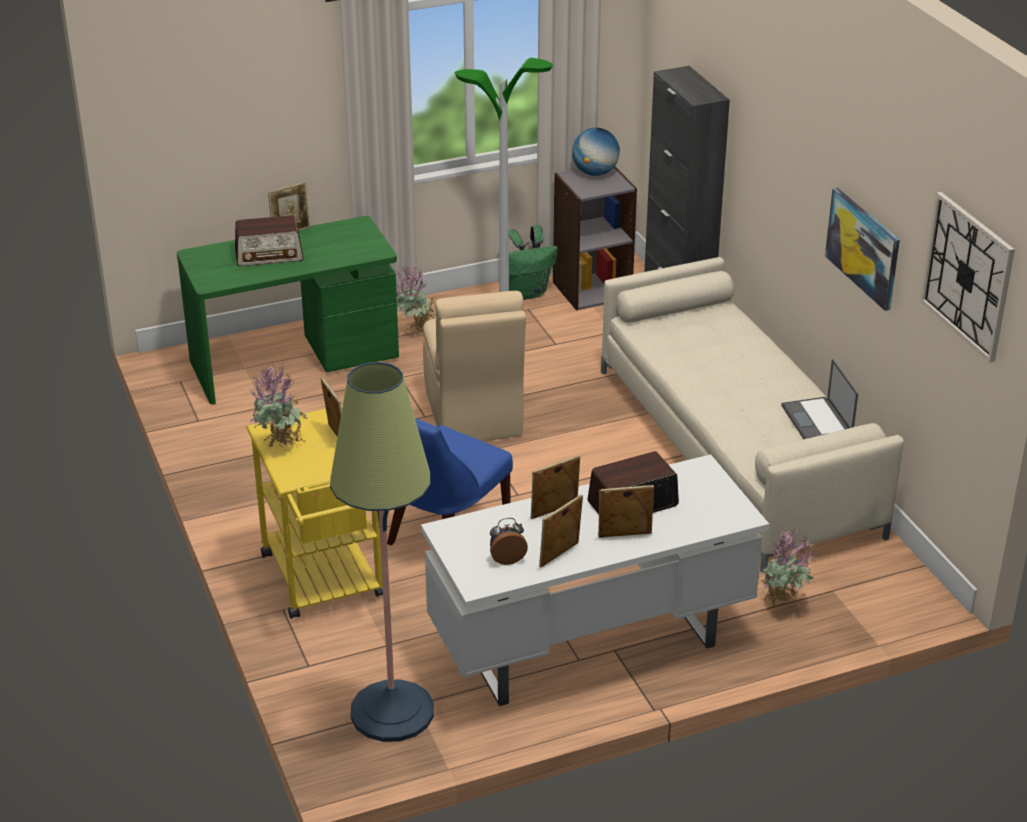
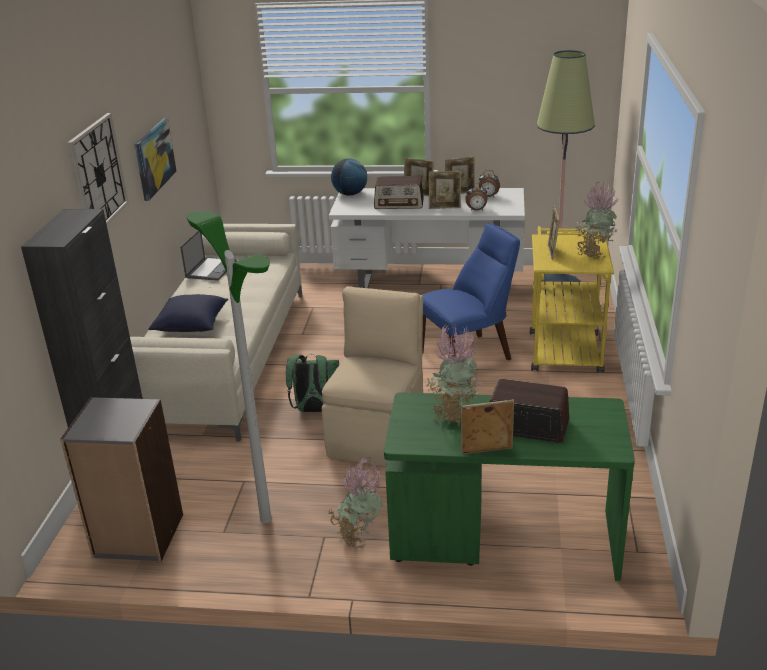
camera: 150 degrees left, 5 degrees down
green backpack [509,225,558,300] -> green backpack moved to [286,354,339,412]
globe [572,128,620,176] -> globe moved to [331,158,367,196]
potted plant [760,527,816,607] -> potted plant moved to [426,323,482,425]
wall clock [920,192,1015,363] -> wall clock moved to [67,113,129,225]
none -> blue pillow [149,294,228,332]
none -> alarm clock [465,183,488,211]

